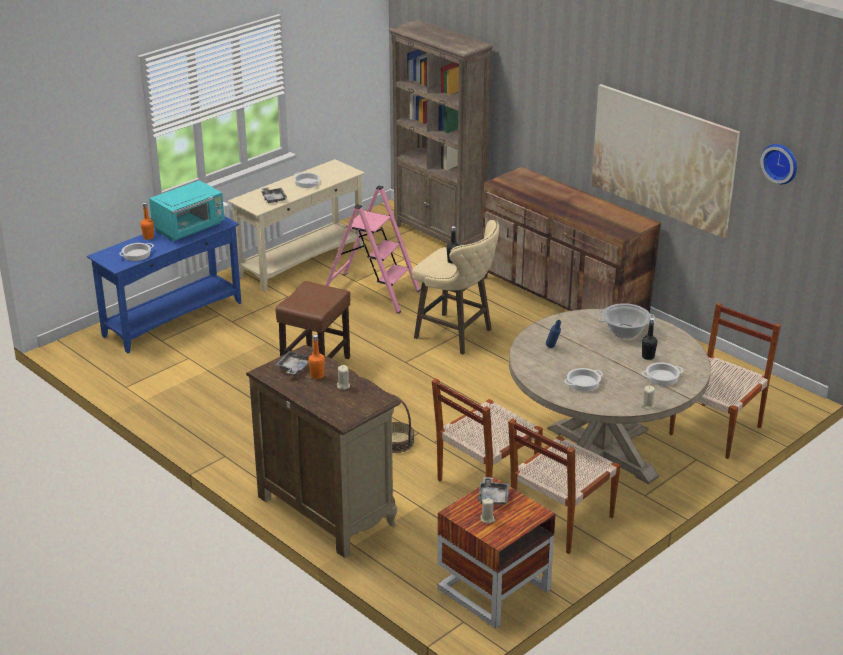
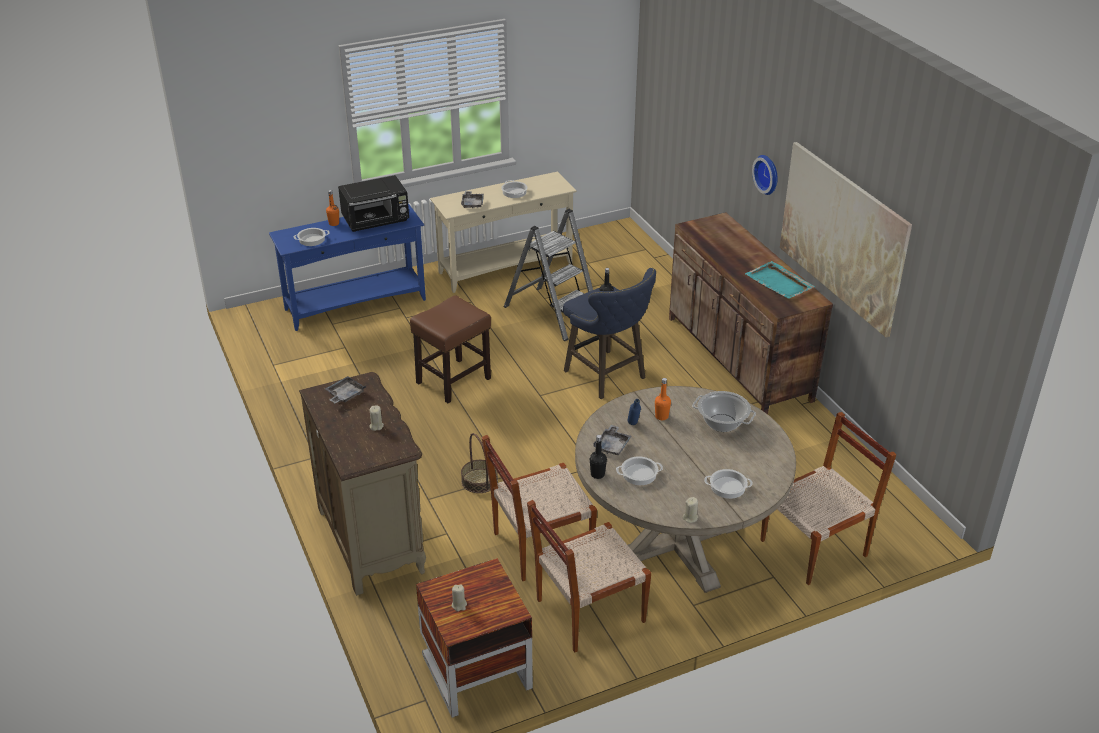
camera: 20 degrees right, 5 degrees up
turquoise microwave [149,180,224,241] -> black microwave [338,175,409,232]
orange bottle [308,335,325,379] -> orange bottle moved to [655,378,671,420]
pink step ladder [325,185,421,314] -> grey step ladder [503,209,593,341]
brown bookcase [388,19,493,246] -> none
beige stool [412,220,499,354] -> blue stool [563,268,656,399]
grey tray [478,477,509,506] -> grey tray moved to [593,425,632,455]
black bottle [642,318,658,360] -> black bottle moved to [590,435,607,479]
wall clock [760,144,797,184] -> wall clock moved to [752,155,778,195]
none -> turquoise tray [745,261,815,299]

